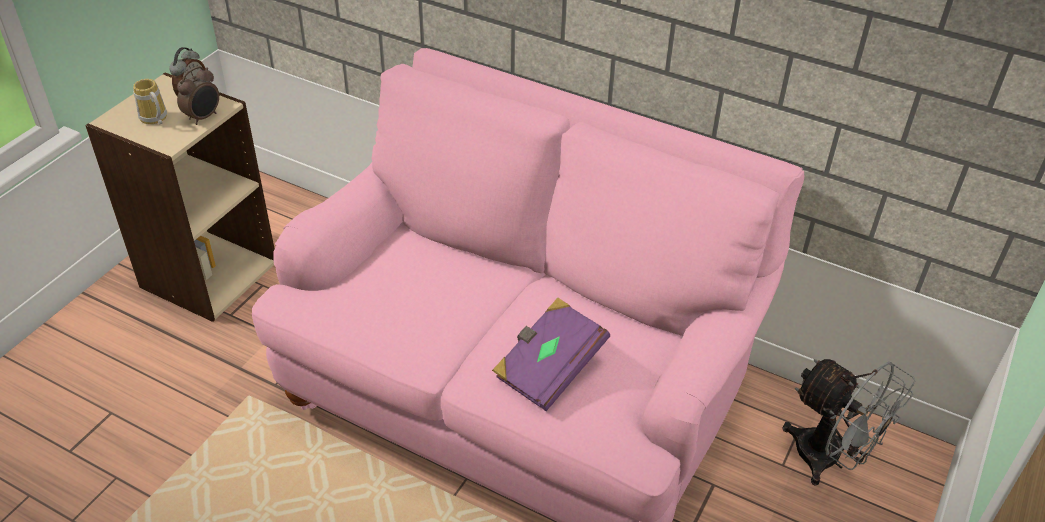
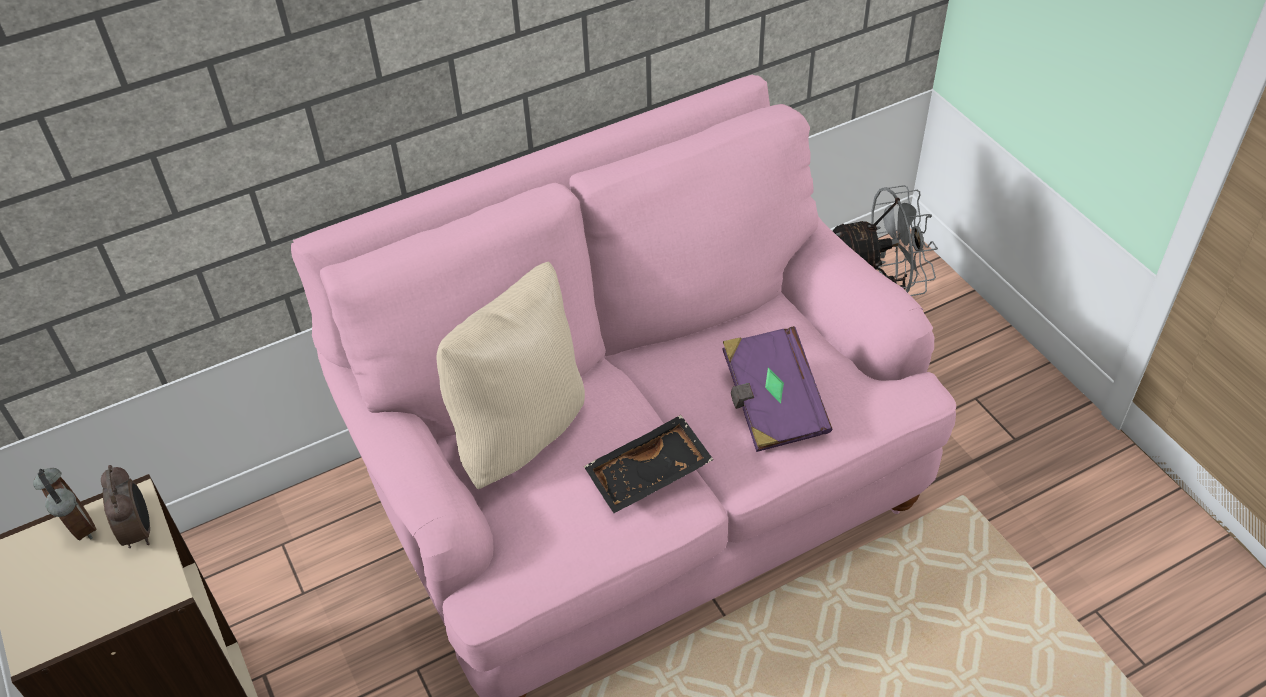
camera: 55 degrees left, 5 degrees up
mug [133,79,167,125] -> none
none -> beige pillow [437,262,585,489]
none -> black tray [584,415,714,513]

